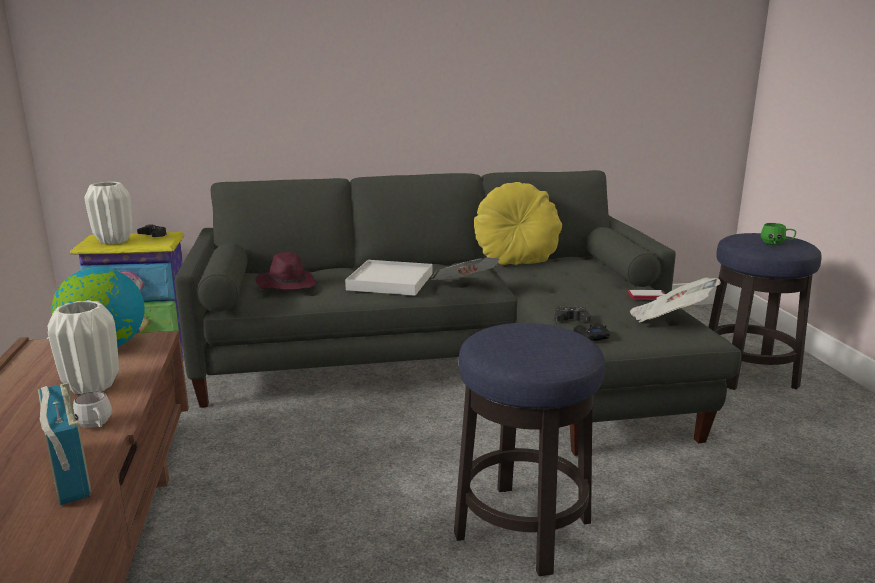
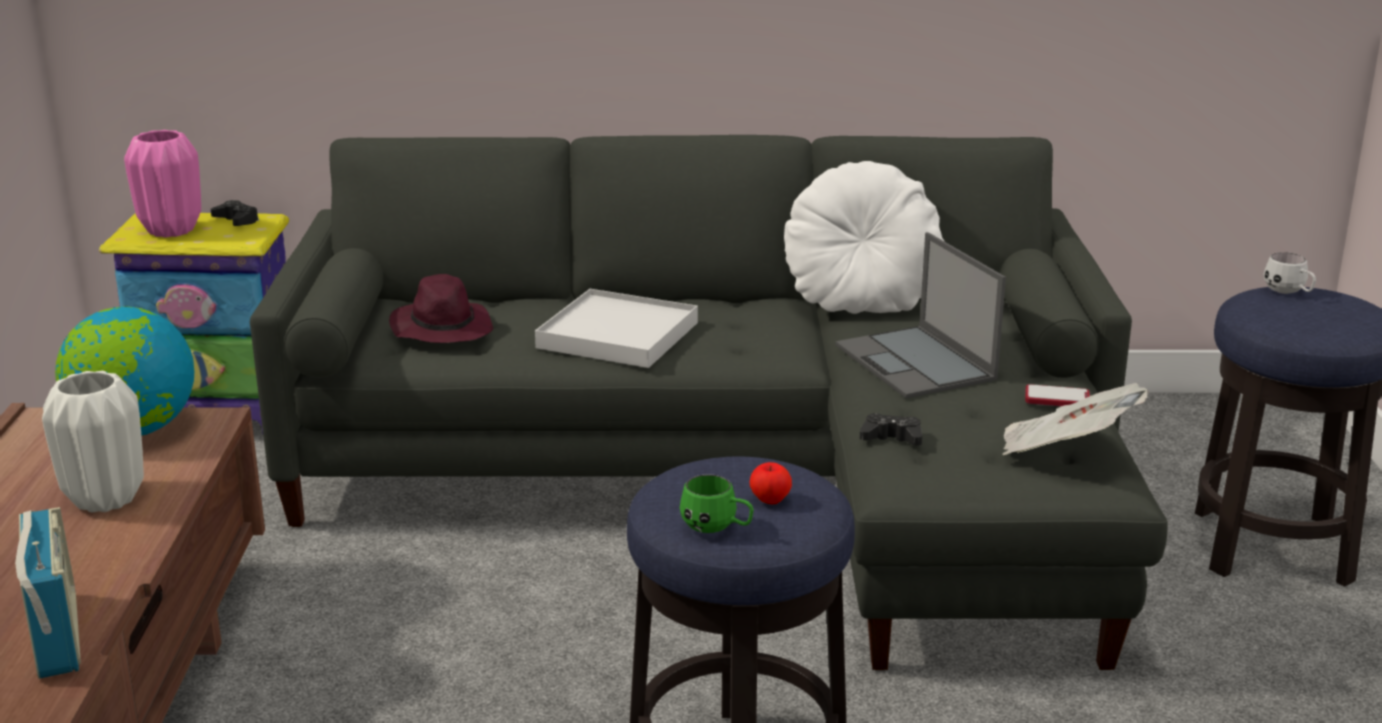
camera: 10 degrees right, 5 degrees up
white mug [73,391,112,428] -> white mug moved to [1264,252,1316,294]
white vase [84,182,132,244] -> pink vase [124,130,201,237]
newspaper [431,257,500,280] -> none
yellow pillow [474,182,562,265] -> white pillow [784,161,944,314]
black game controller [573,323,610,341] -> none
green mug [761,223,796,245] -> green mug moved to [680,474,754,533]
none -> apple [750,462,792,505]
none -> laptop [836,232,1006,398]

